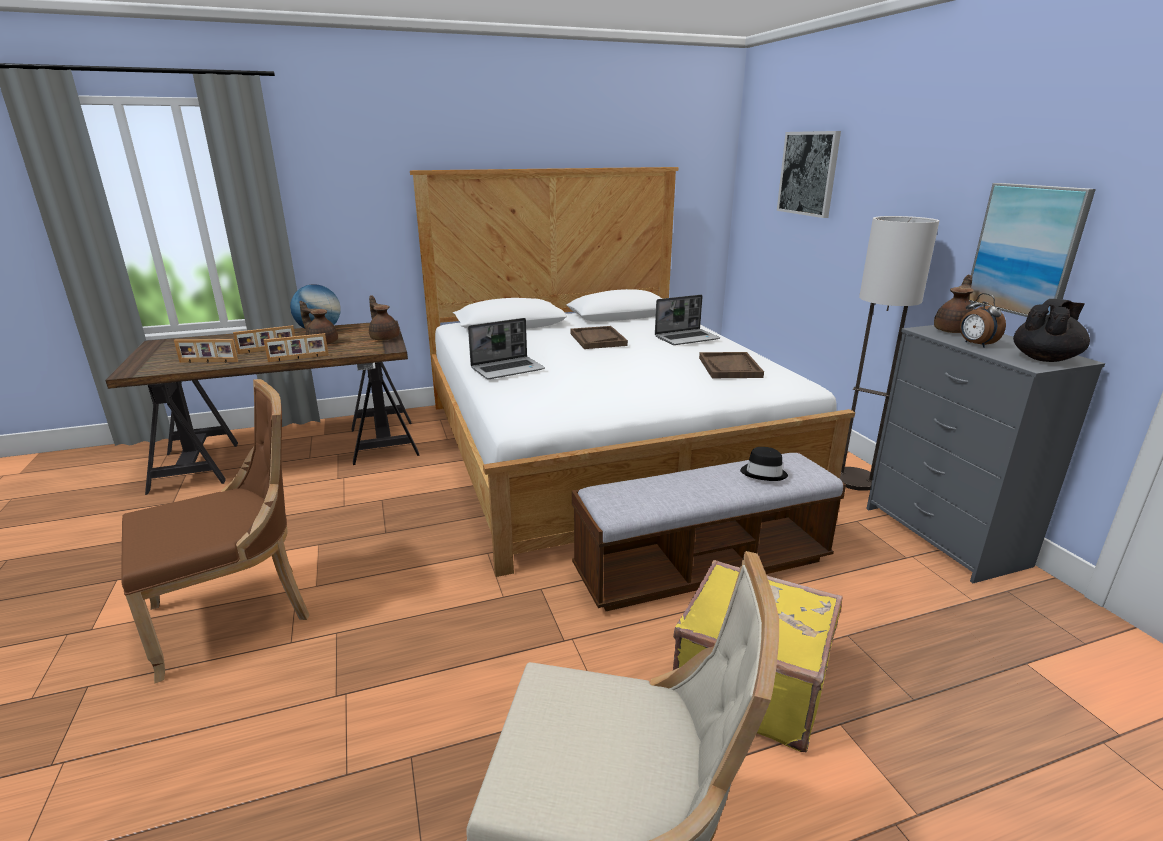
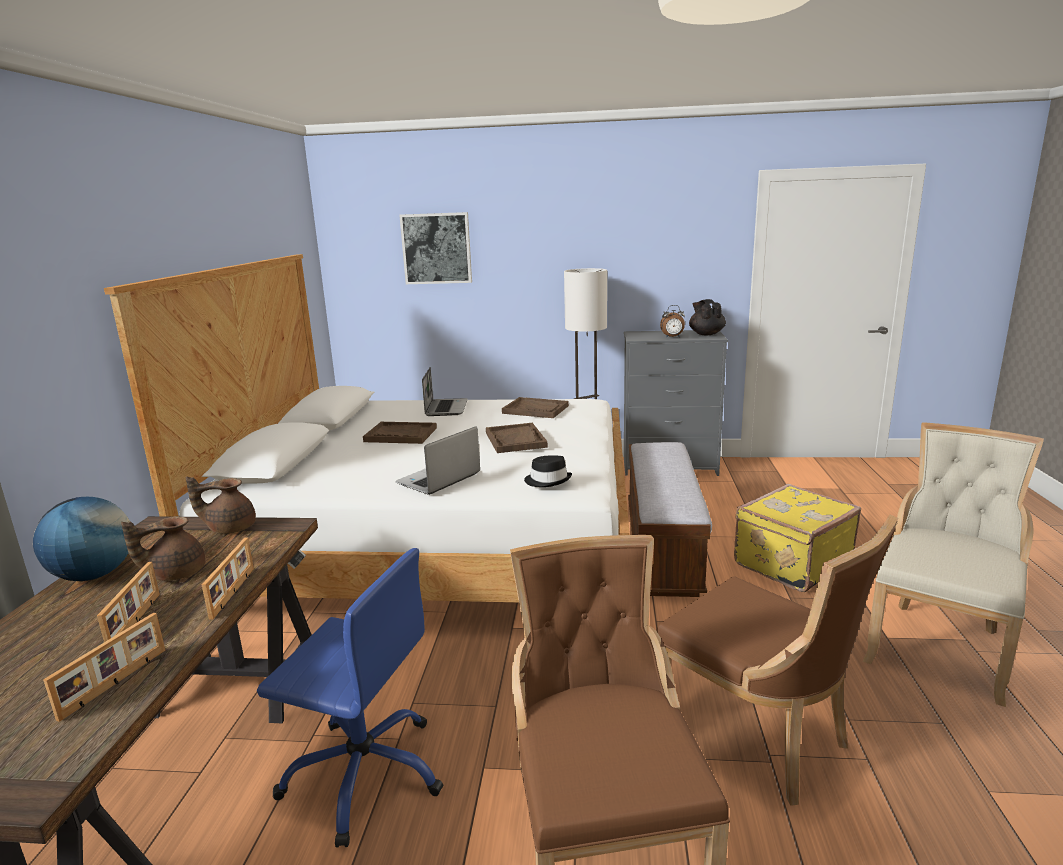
camera: 65 degrees left, 5 degrees down
laptop [468,318,545,379] -> laptop turned 135 degrees counterclockwise [396,426,480,495]
black hat [740,447,788,481] -> black hat moved to [524,456,572,487]
brown teapot [934,274,974,333] -> none
picture [969,183,1096,317] -> none
none -> blue office chair [257,548,443,847]
none -> brown tray [486,423,548,453]
none -> brown chair [656,514,898,806]

